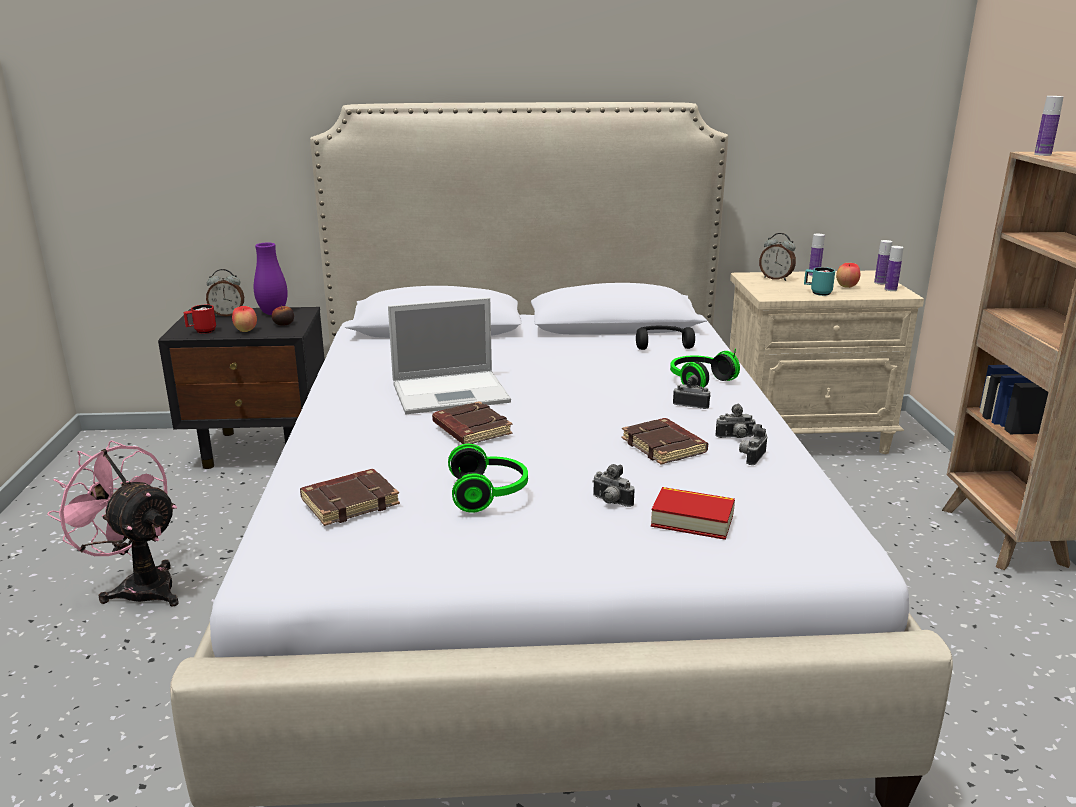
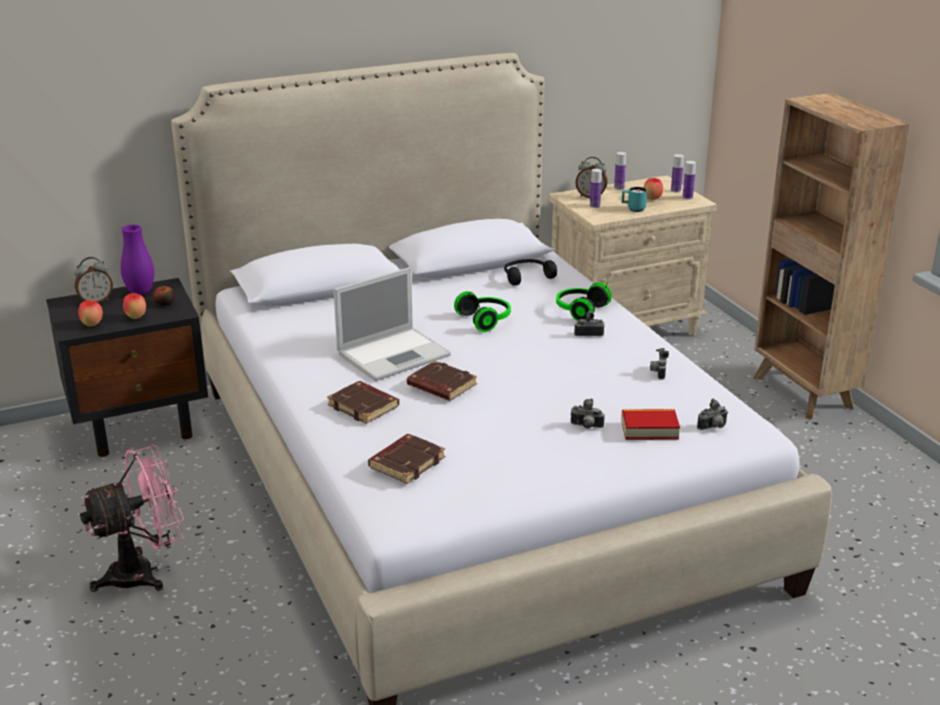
camera: 20 degrees left, 5 degrees up
pink fan [47,440,179,607] -> pink fan turned 135 degrees clockwise [80,445,184,592]
red mug [184,305,216,334] -> apple [78,300,103,326]
headphones [448,444,528,513] -> headphones moved to [454,291,511,332]
brown book [621,418,708,465] -> brown book moved to [327,381,399,424]
camera [715,404,756,438] -> camera moved to [697,399,728,430]
bottle [1034,96,1063,156] -> bottle moved to [590,169,602,208]

